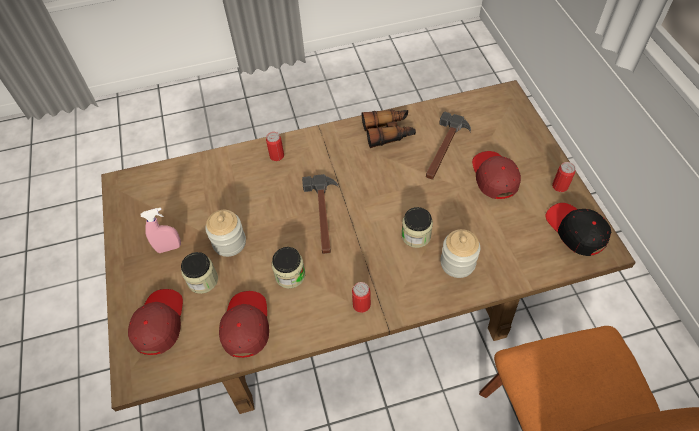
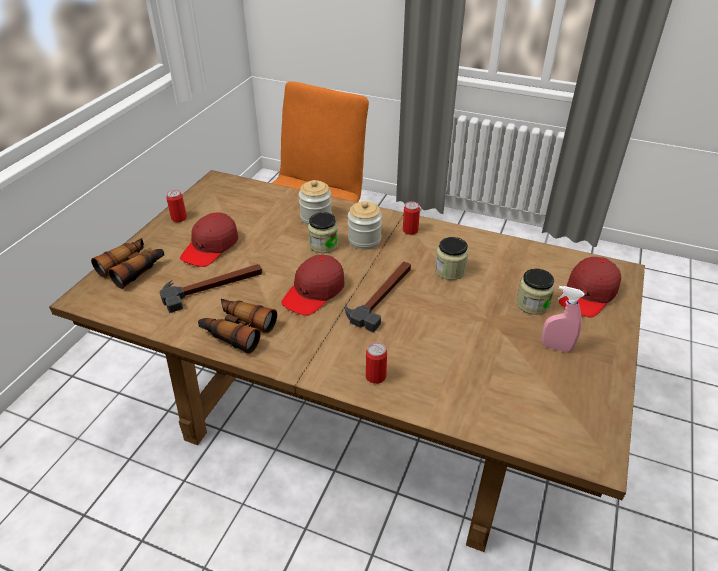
camera: 145 degrees left, 15 degrees down
jar [205,210,246,257] -> jar moved to [348,201,382,249]
red cap [219,291,269,358] -> red cap moved to [281,254,344,316]
black cap [545,203,611,256] -> none
none -> binoculars [91,238,164,289]

